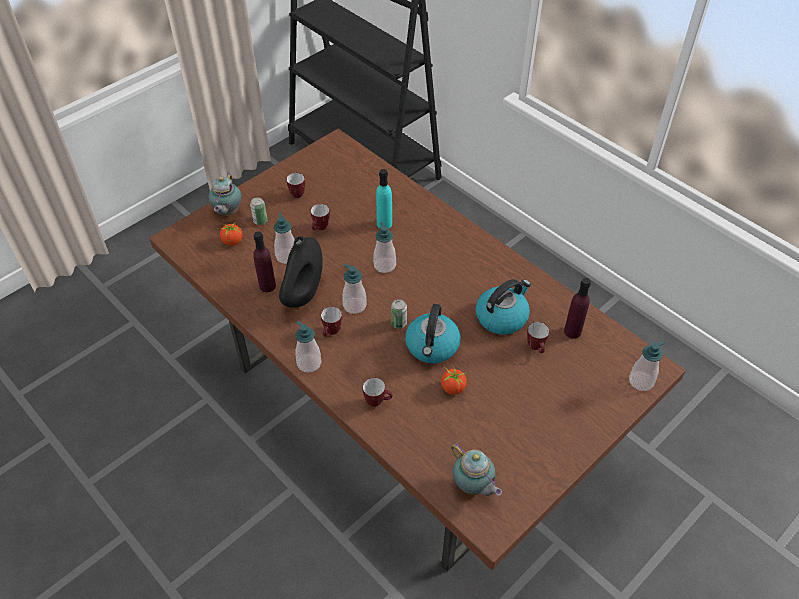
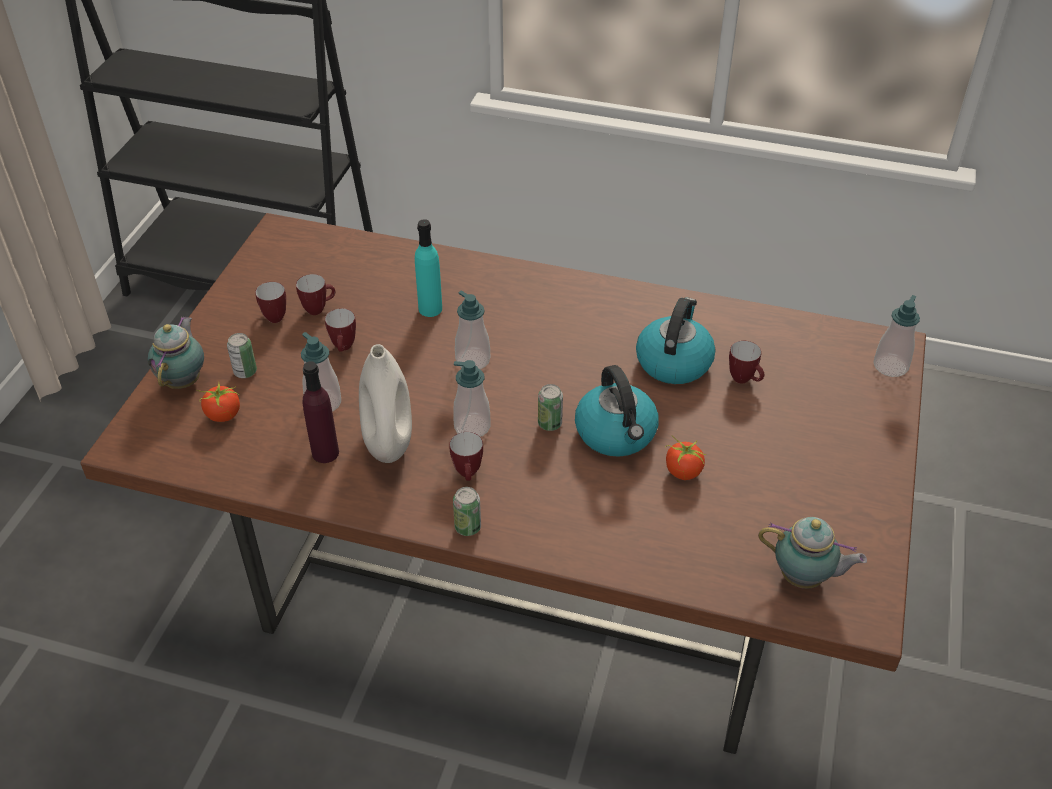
camera: 30 degrees left, 5 degrees down
teapot [209,172,242,216] -> teapot turned 150 degrees counterclockwise [147,316,204,389]
black vase [279,236,323,307] -> white vase [359,344,412,463]
soap dispenser [295,321,321,373] -> can [453,487,481,536]
mug [363,378,393,407] -> mug moved to [296,274,335,315]
purple bottle [564,278,591,339] -> none

